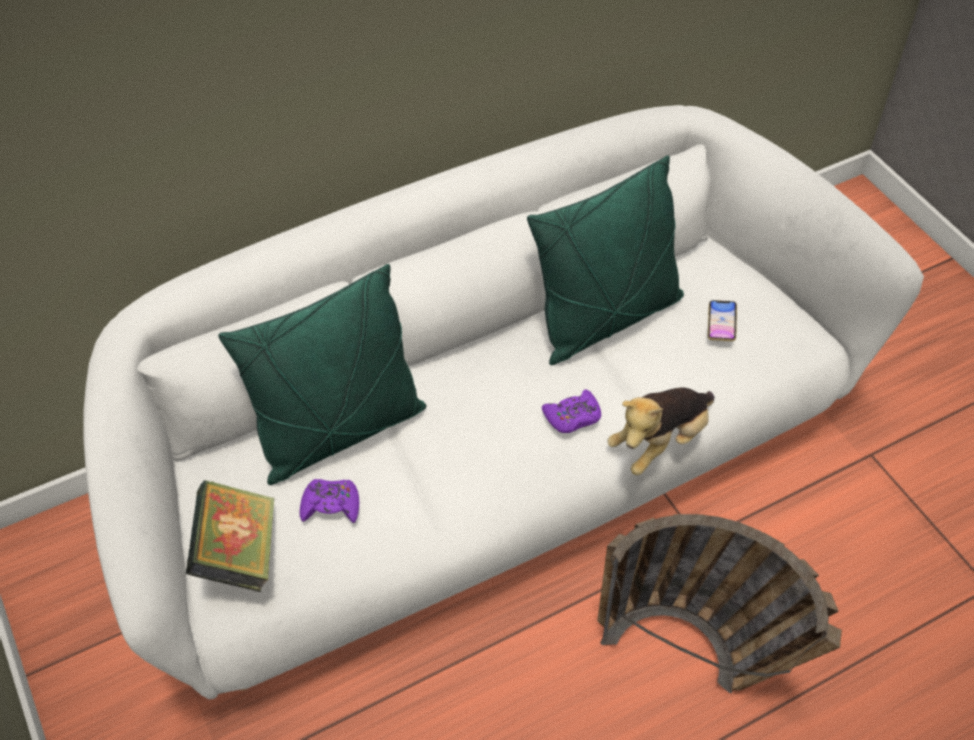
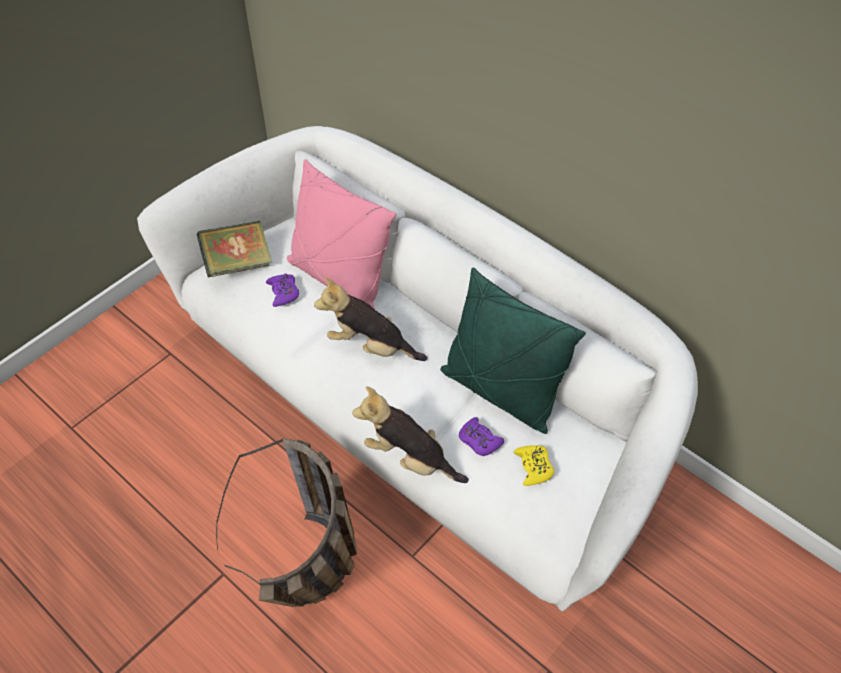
camera: 70 degrees right, 0 degrees up
green pillow [218,264,426,485] -> pink pillow [287,159,396,309]
purple game controller [542,390,601,433] -> purple game controller moved to [459,417,504,456]
phone [708,300,737,341] -> yellow game controller [513,445,554,486]
none -> plush toy [314,278,427,361]

